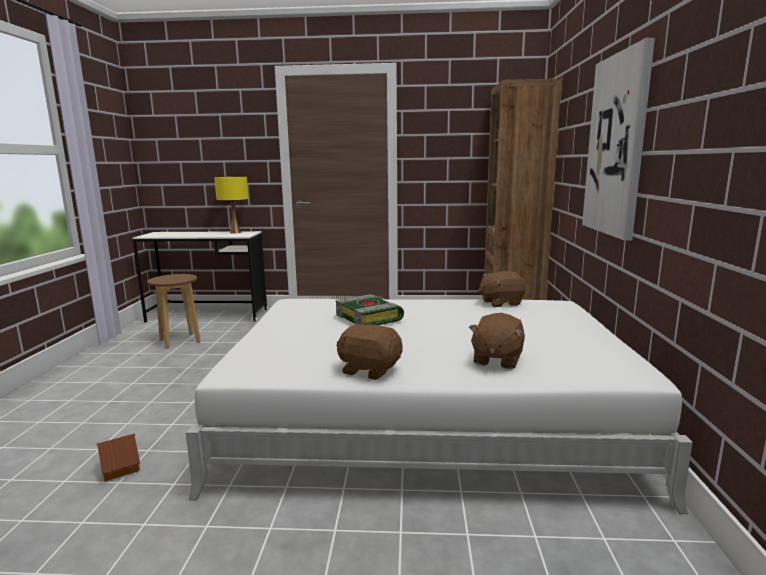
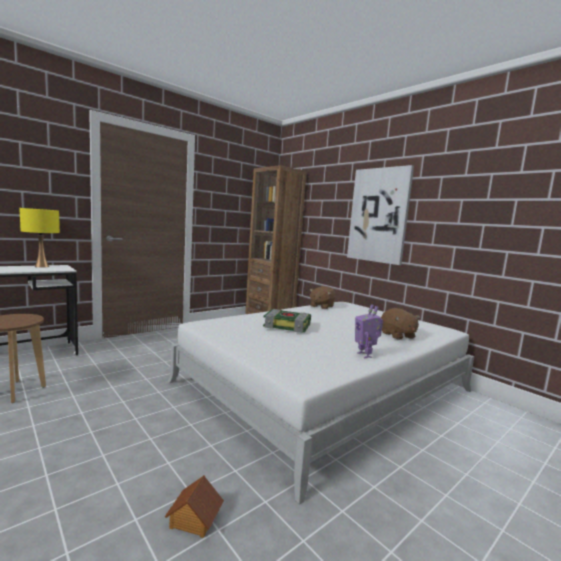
camera: 45 degrees left, 5 degrees down
brown plush toy [336,323,403,380] -> toy robot [355,304,383,358]

